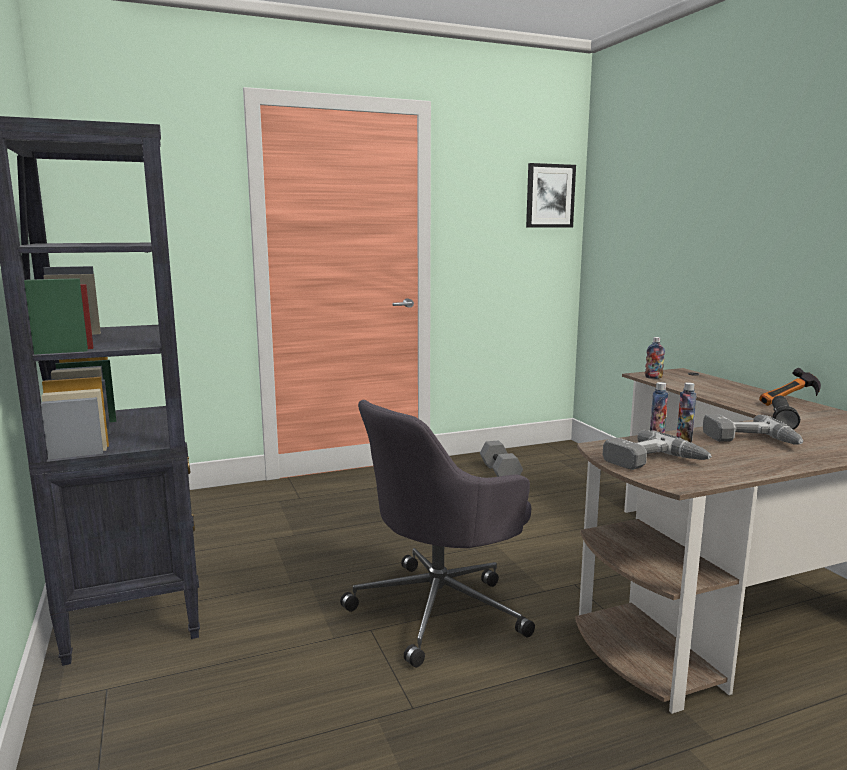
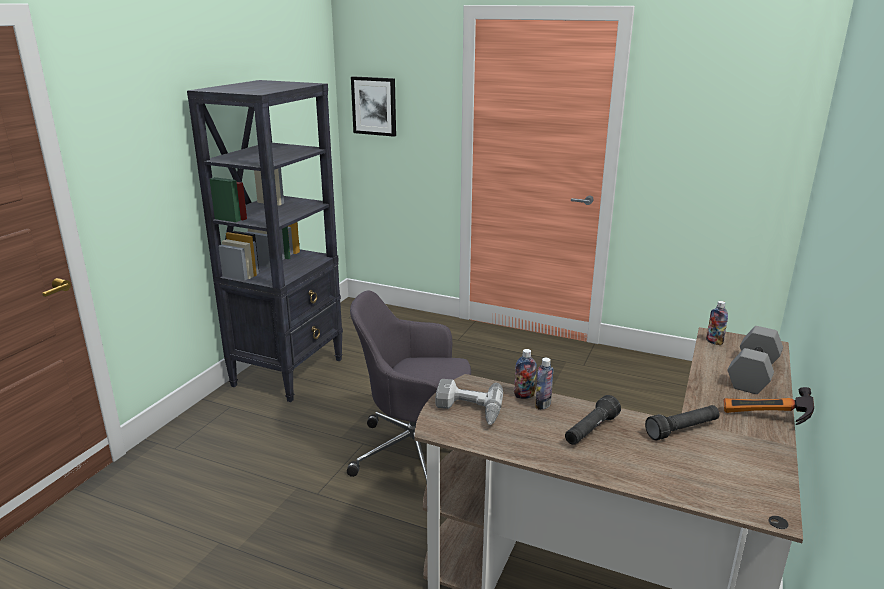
camera: 45 degrees right, 10 degrees up
grey dumbbell [480,441,523,477] -> grey dumbbell moved to [728,326,783,394]
picture [526,163,576,228] -> picture moved to [351,76,396,137]
power drill [703,414,803,445] -> black flashlight [565,395,621,445]

